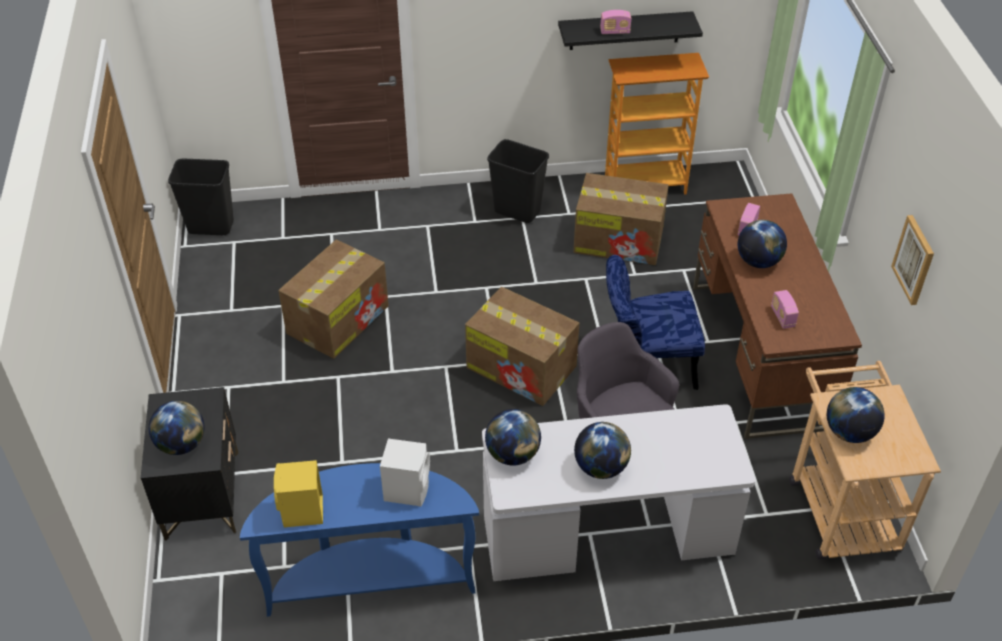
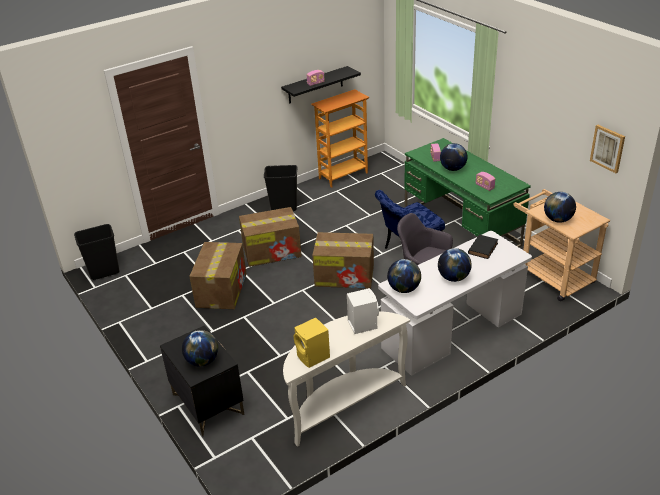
camera: 25 degrees left, 10 degrees down
blue console table [240,463,479,617] -> white console table [283,311,410,447]
cardboard box [573,173,669,265] -> cardboard box moved to [239,207,302,267]
brown desk [693,193,862,439] -> green desk [404,138,531,247]
picture [891,215,934,305] -> picture moved to [590,125,625,173]
none -> black book [468,234,498,259]

